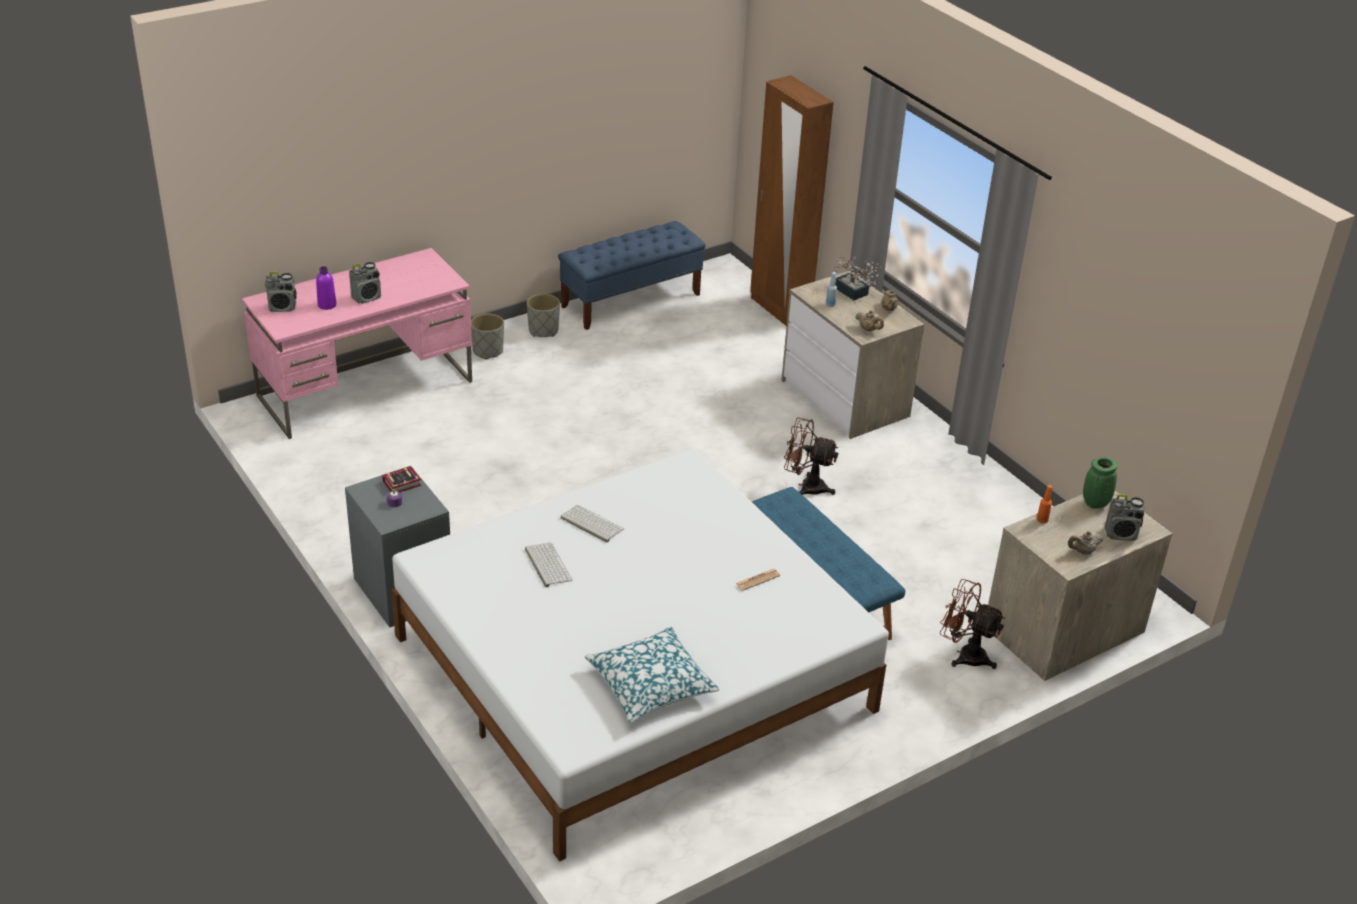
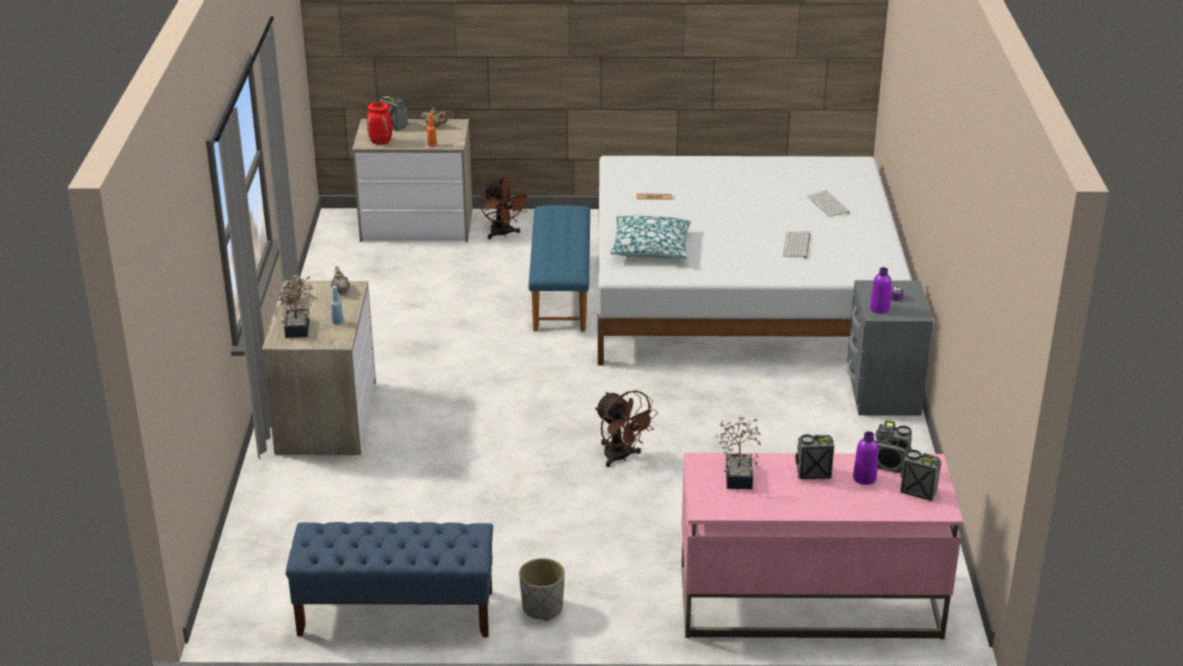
camera: 145 degrees left, 5 degrees down
book [382,466,421,492] -> purple bottle [870,267,892,314]
grey planter [471,314,504,360] -> none
keyboard [560,505,624,542] -> keyboard moved to [807,190,850,217]
pillow [584,626,719,723] -> pillow moved to [610,216,691,259]
brown wardrobe [750,75,834,326] -> none
brown fan [784,417,838,495] -> brown fan moved to [595,390,658,467]
green vase [1083,457,1118,508] -> red vase [367,102,392,145]
none -> potted plant [716,416,762,489]
none -> radio [875,420,912,473]

